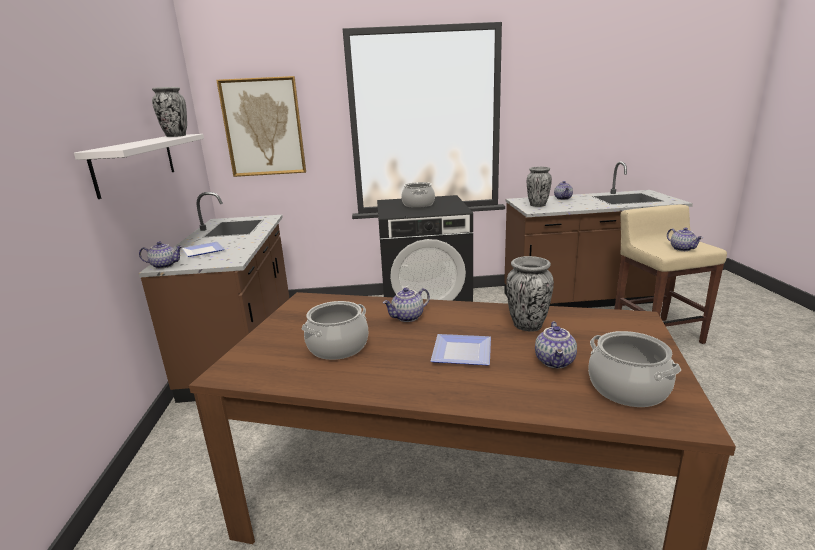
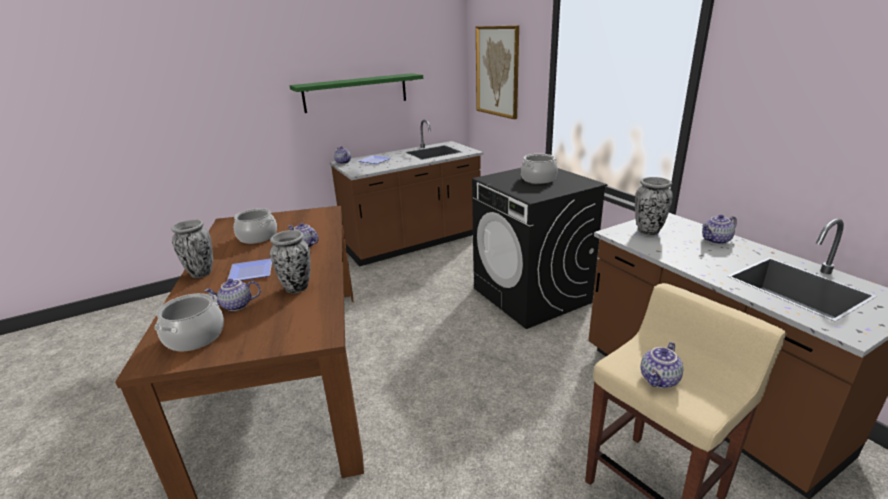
camera: 65 degrees right, 5 degrees up
white shelf [74,134,204,199] -> green shelf [290,73,423,113]
vase [152,87,187,137] -> vase moved to [171,219,213,278]

